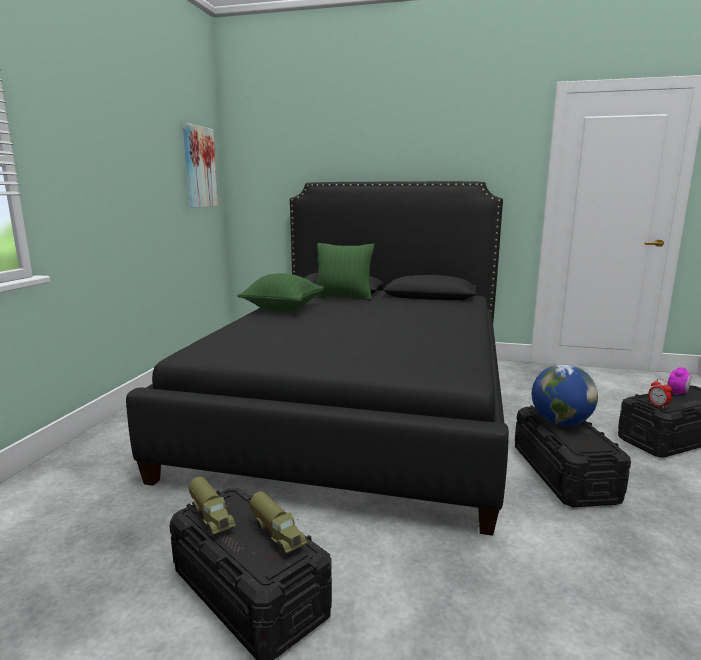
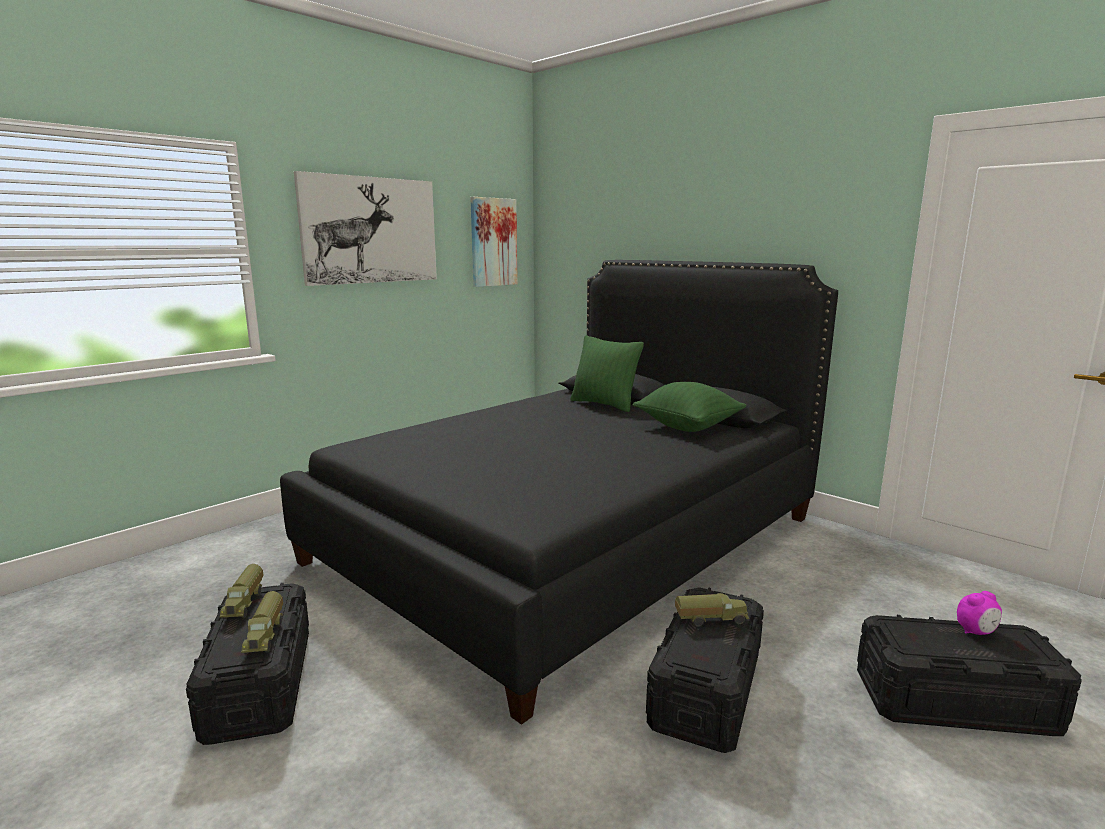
camera: 30 degrees right, 0 degrees up
green pillow [237,273,324,312] -> green pillow moved to [633,382,747,432]
globe [532,364,598,426] -> toy truck [675,593,749,627]
alarm clock [648,379,672,408] -> none
none -> picture [294,171,437,286]

